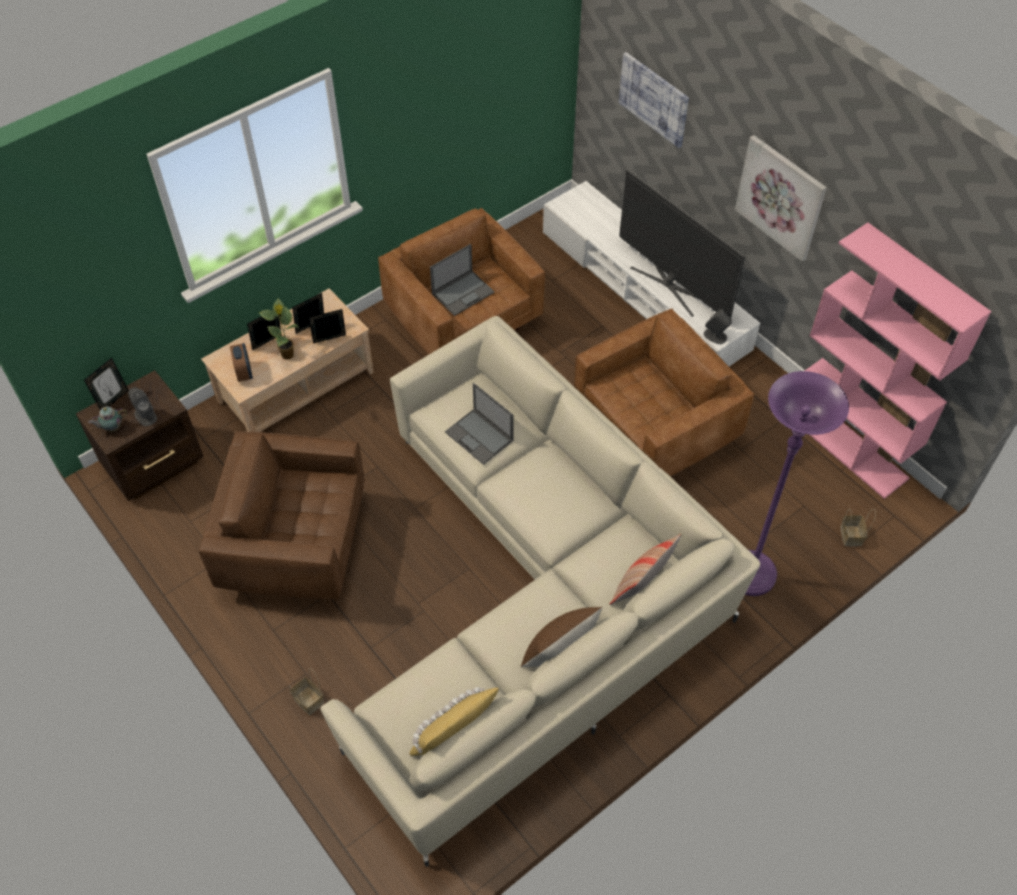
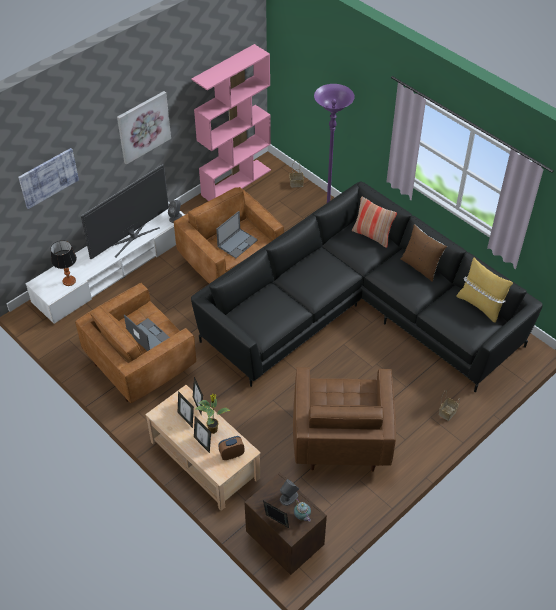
camera: 95 degrees left, 5 degrees down
beige sofa [320,316,760,867] -> black sofa [191,181,543,392]
laptop [445,383,514,465] -> laptop moved to [216,211,258,258]
none -> table lamp [51,240,77,286]

